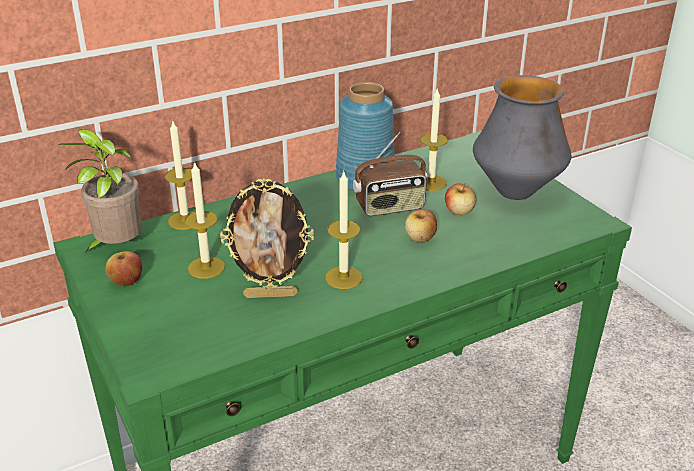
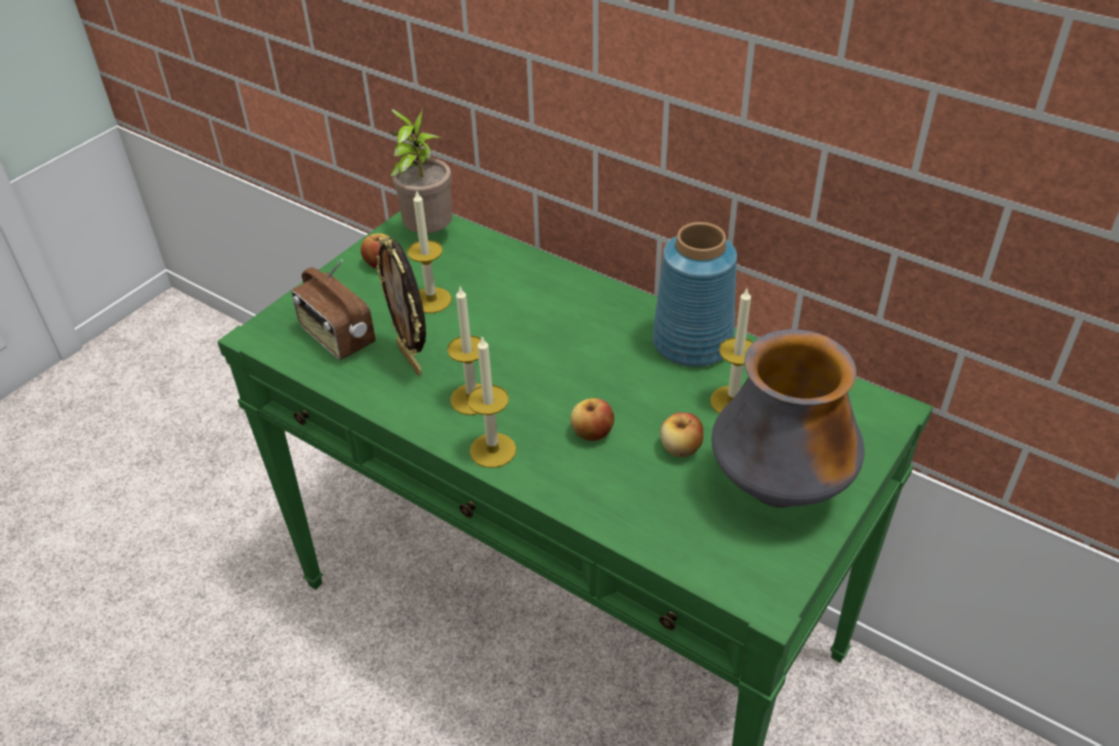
camera: 65 degrees right, 10 degrees up
candle [165,121,194,230] -> candle moved to [467,337,516,468]
radio [353,132,428,216] -> radio moved to [291,260,375,360]

